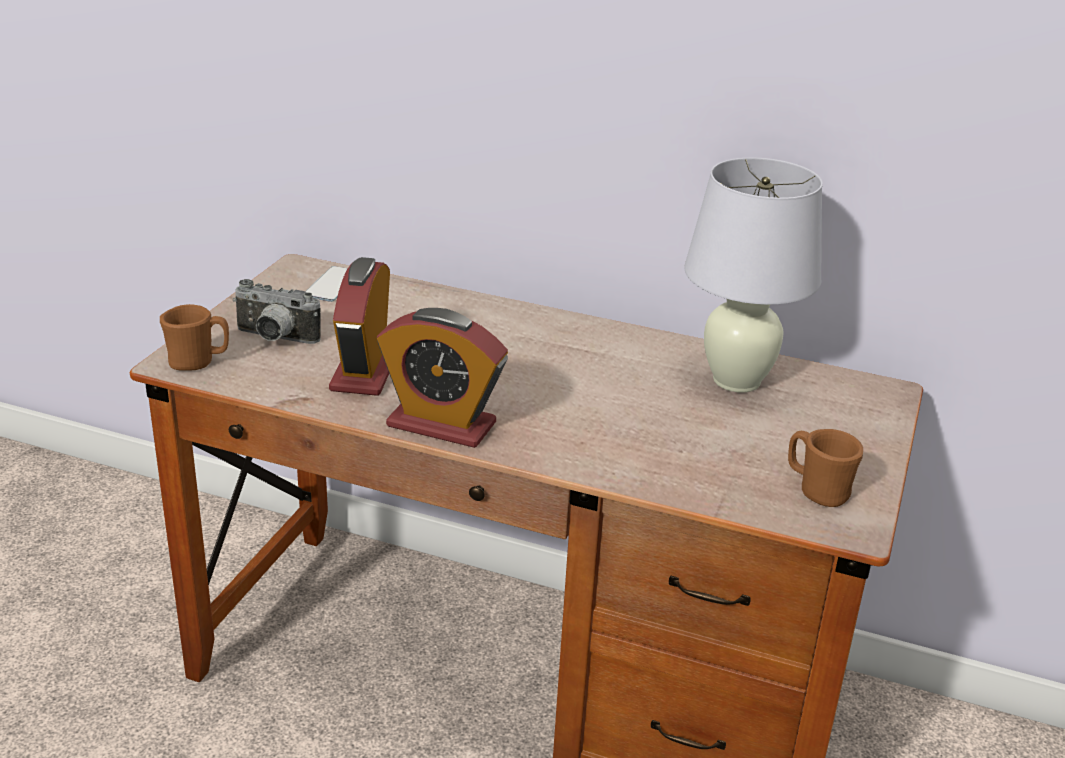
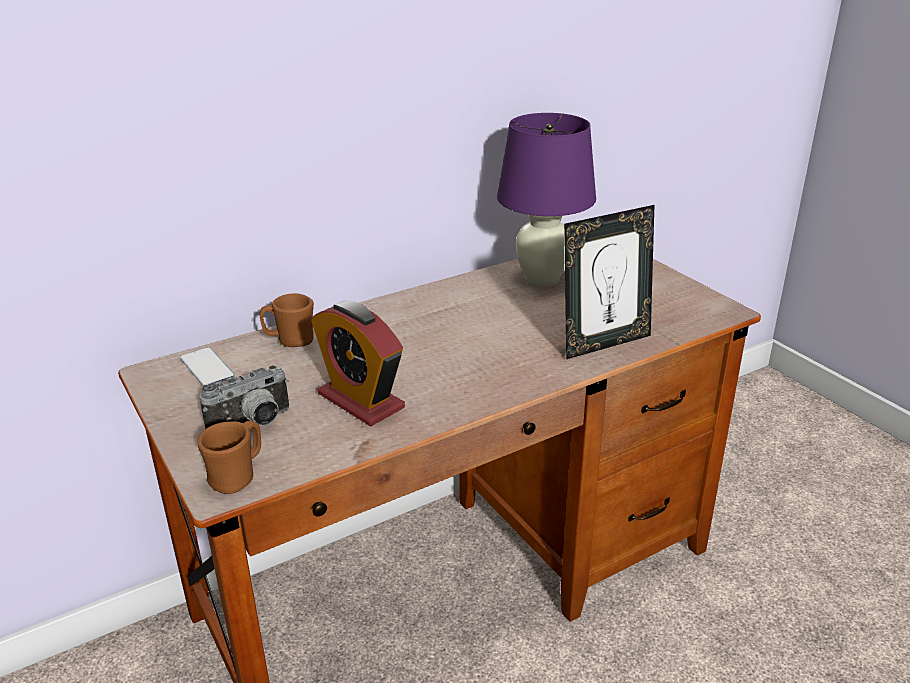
camera: 50 degrees left, 0 degrees up
alarm clock [377,308,508,448] -> none
white table lamp [684,158,823,392] -> purple table lamp [497,113,596,286]
brown mug [788,429,863,507] -> brown mug moved to [260,293,314,347]
none -> picture frame [564,205,654,359]

